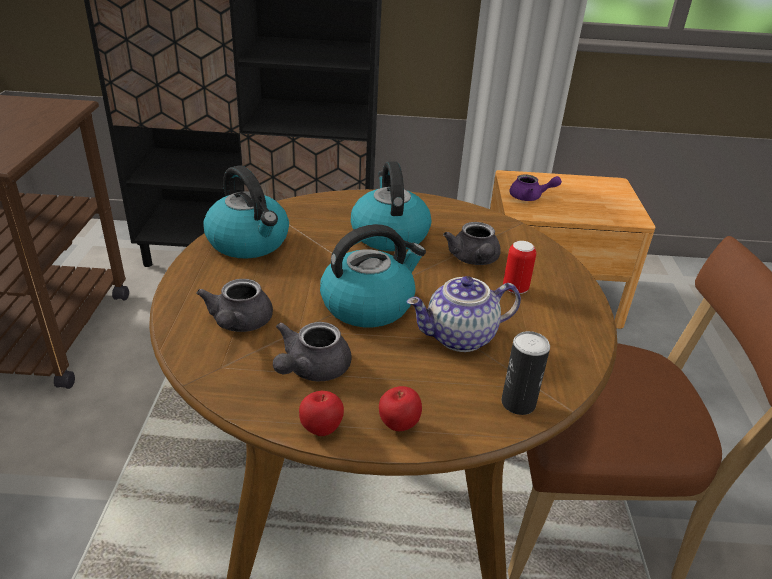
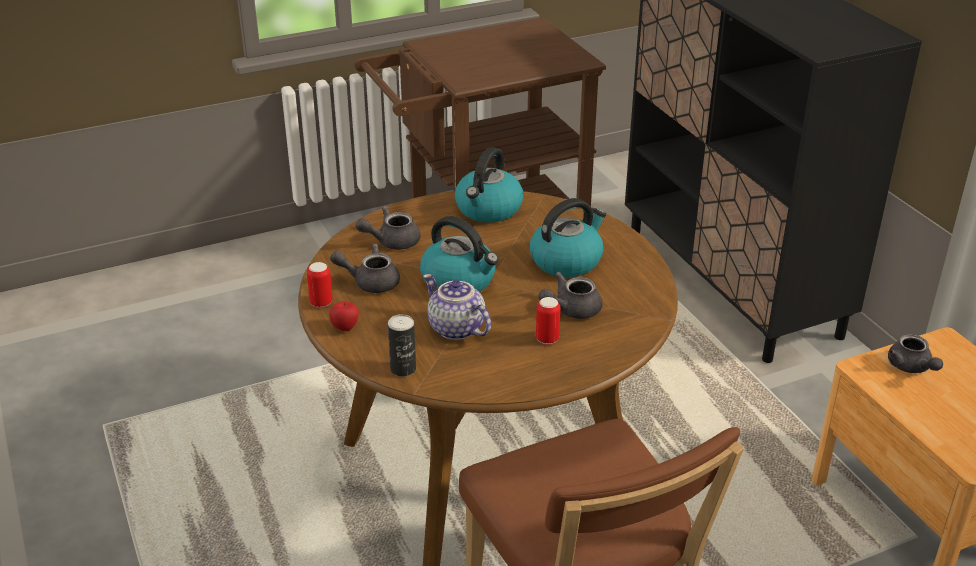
camera: 65 degrees right, 0 degrees up
apple [299,391,344,436] -> can [307,262,333,307]
purple teapot [510,174,562,201] -> grey teapot [888,334,943,373]

